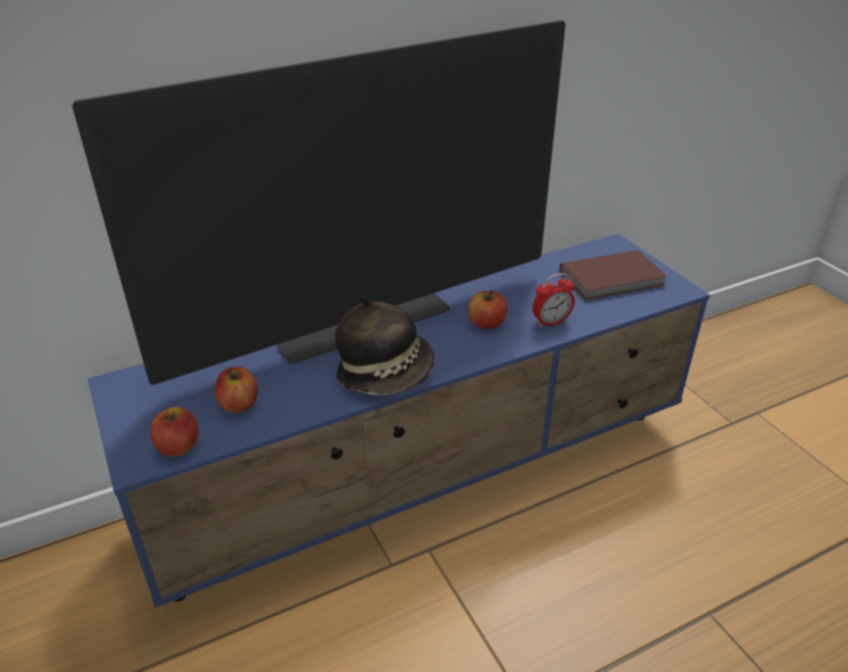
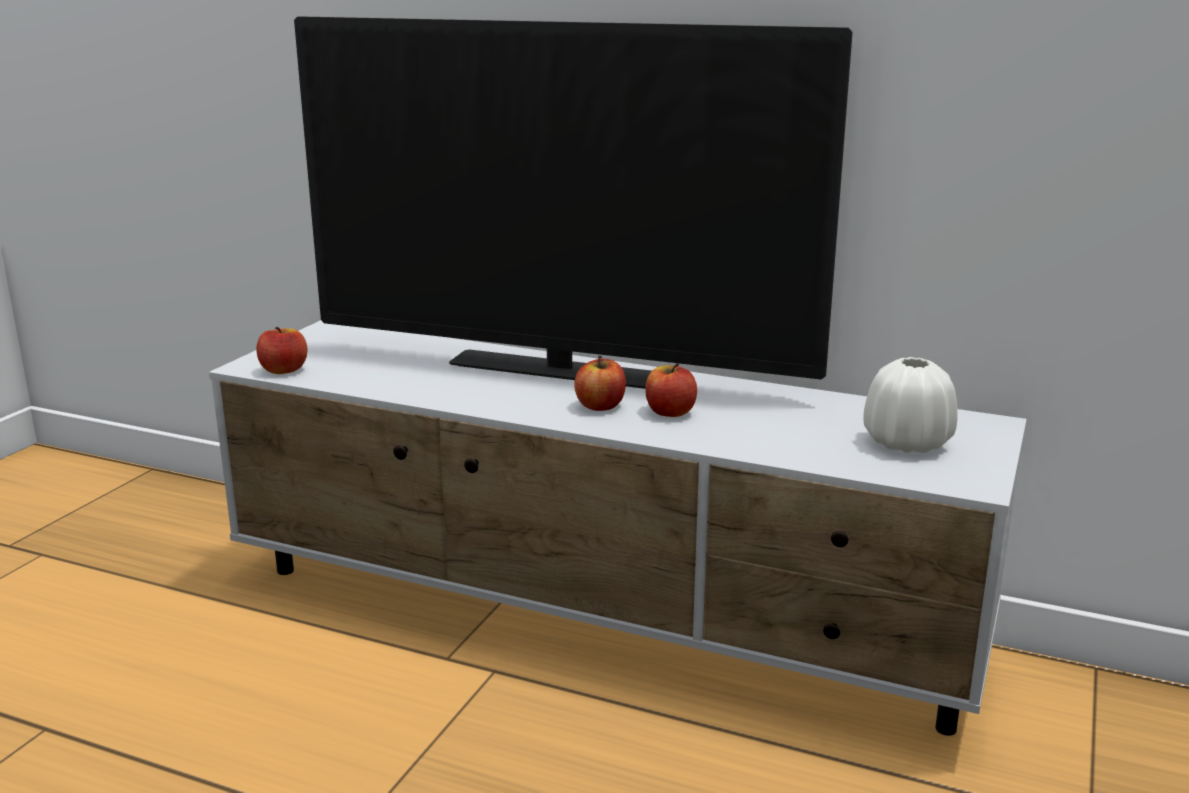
camera: 50 degrees right, 15 degrees down
blue tv stand [88,234,710,608] -> white tv stand [209,320,1027,736]
apple [214,366,258,413] -> apple moved to [574,356,626,411]
hat [335,296,434,395] -> none
alarm clock [533,273,575,328] -> none
brown book [560,250,668,300] -> white vase [863,357,958,453]

